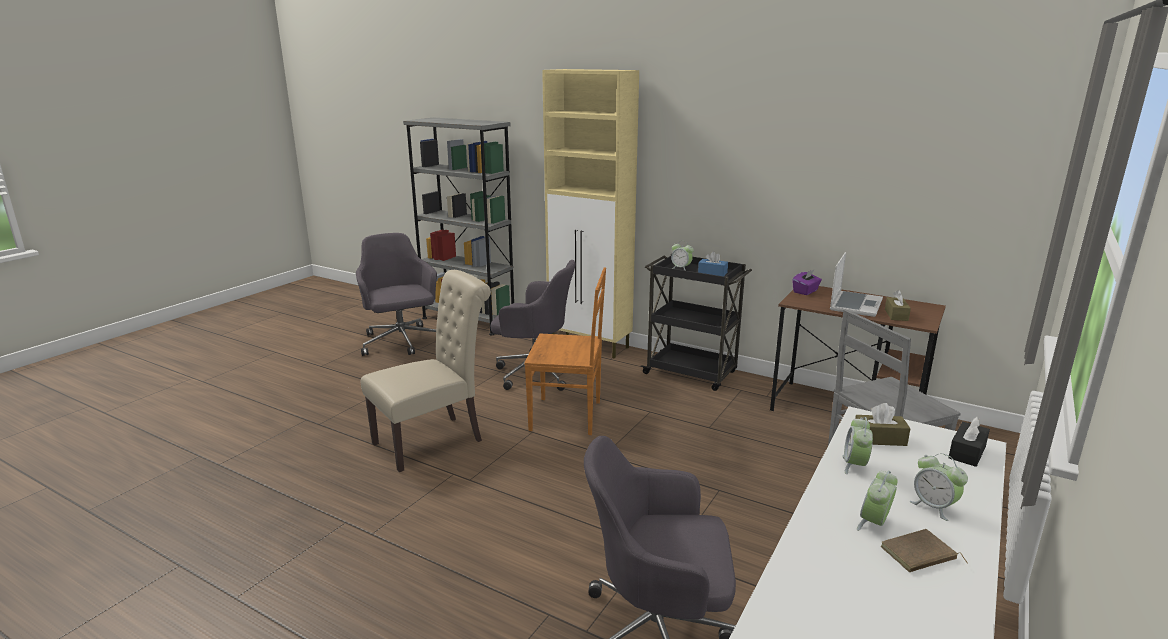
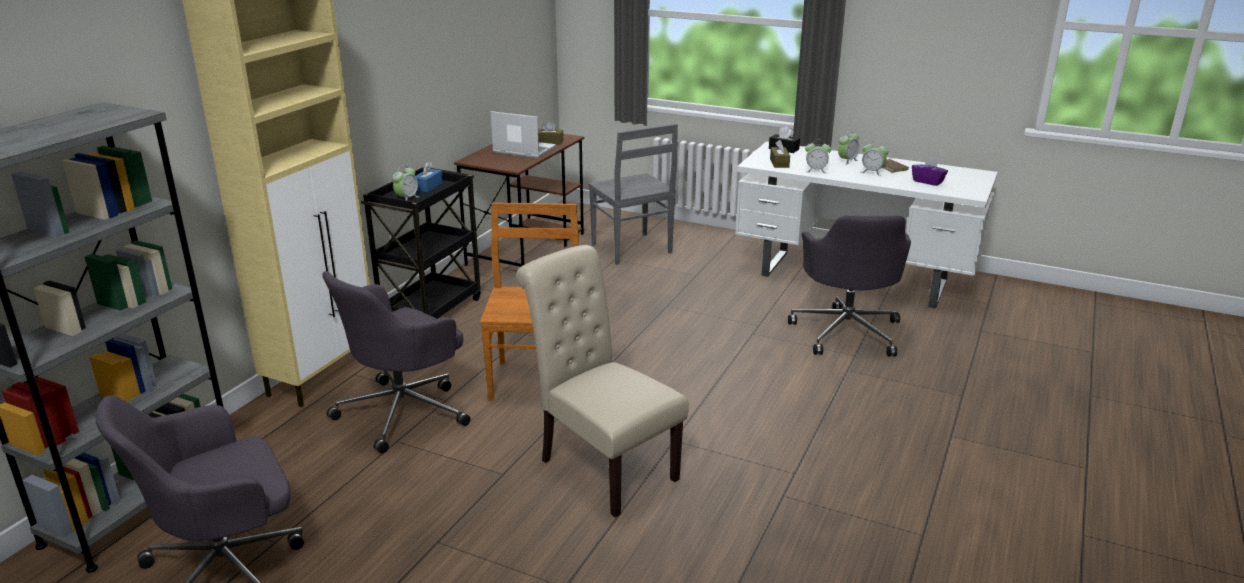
camera: 95 degrees left, 5 degrees up
grey office chair [491,260,575,391] -> grey office chair turned 150 degrees counterclockwise [322,271,471,453]
purple tissue box [792,269,822,295] -> purple tissue box moved to [912,157,948,186]

